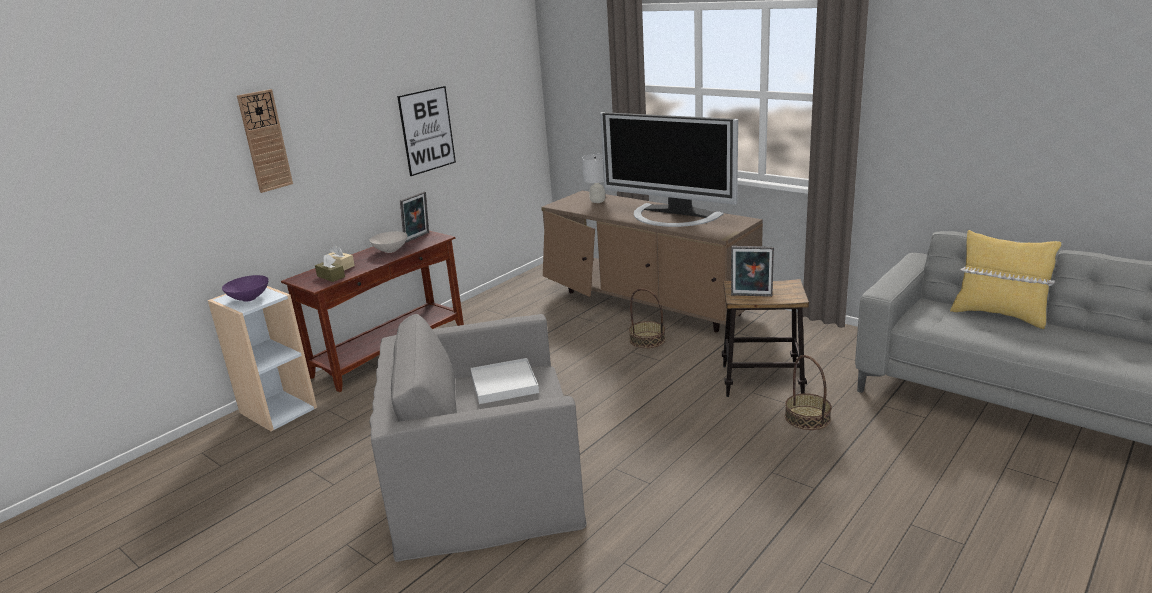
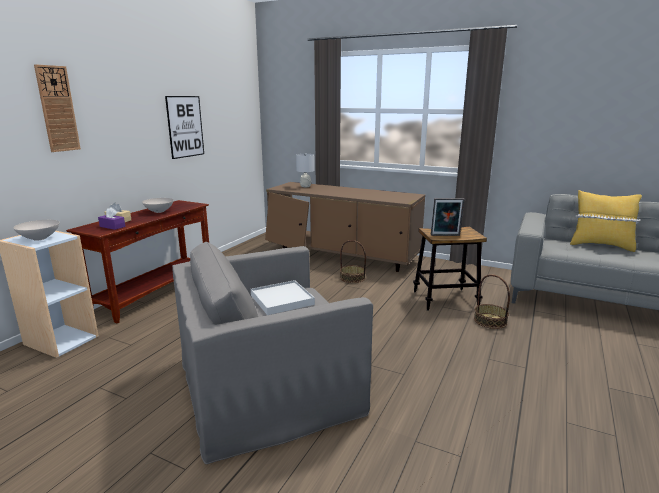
camera: 15 degrees left, 5 degrees down
purple bowl [222,275,269,302] -> white bowl [13,220,59,241]
brown tissue box [315,254,345,282] -> purple tissue box [98,207,125,230]
picture frame [400,191,429,243] -> none
television [600,112,738,227] -> none

